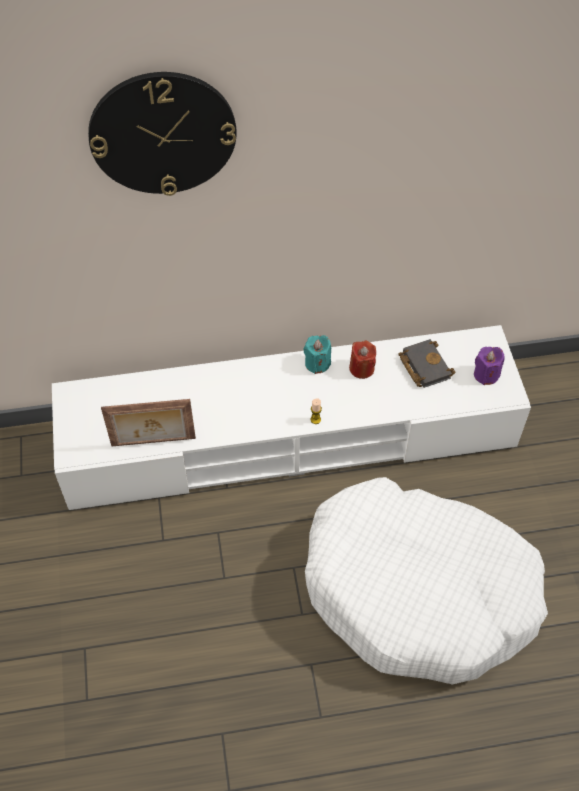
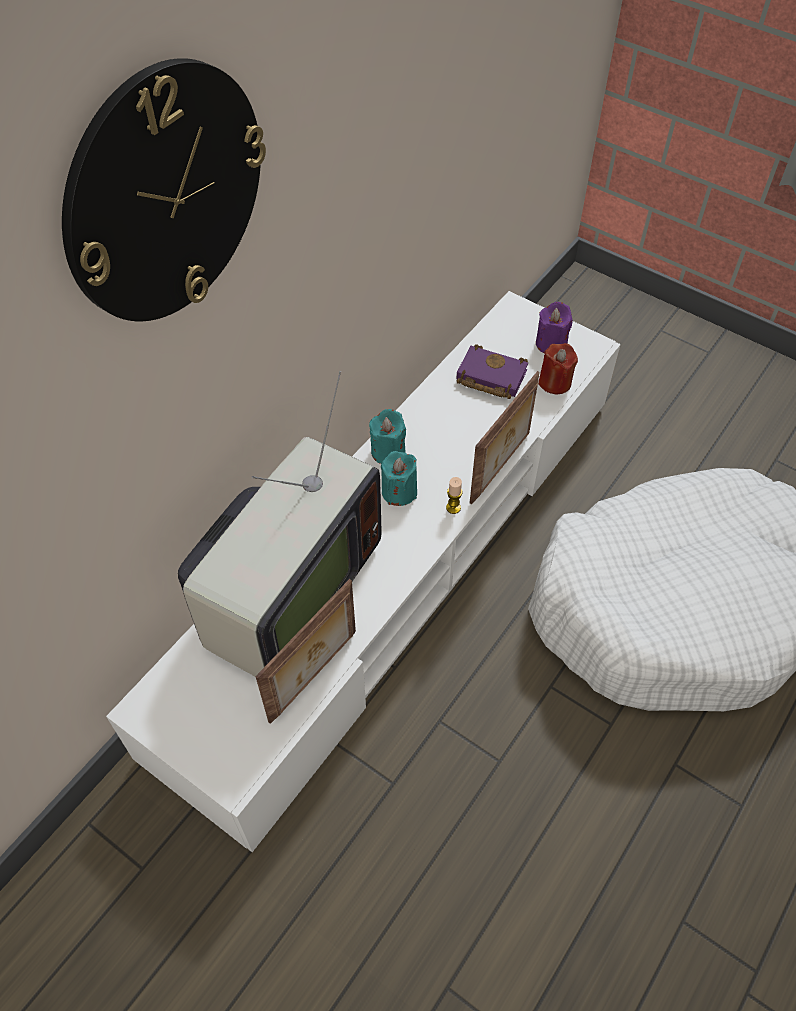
camera: 45 degrees left, 0 degrees up
red candle [349,341,376,379] -> red candle moved to [538,343,578,394]
black book [398,339,456,388] -> purple book [456,344,528,399]
none -> television [178,371,381,676]
none -> turquoise candle [381,451,417,506]
none -> picture frame [470,371,539,504]

